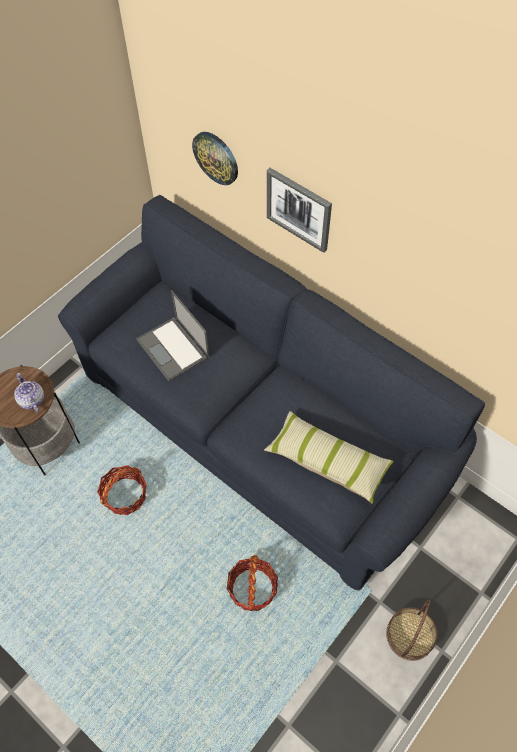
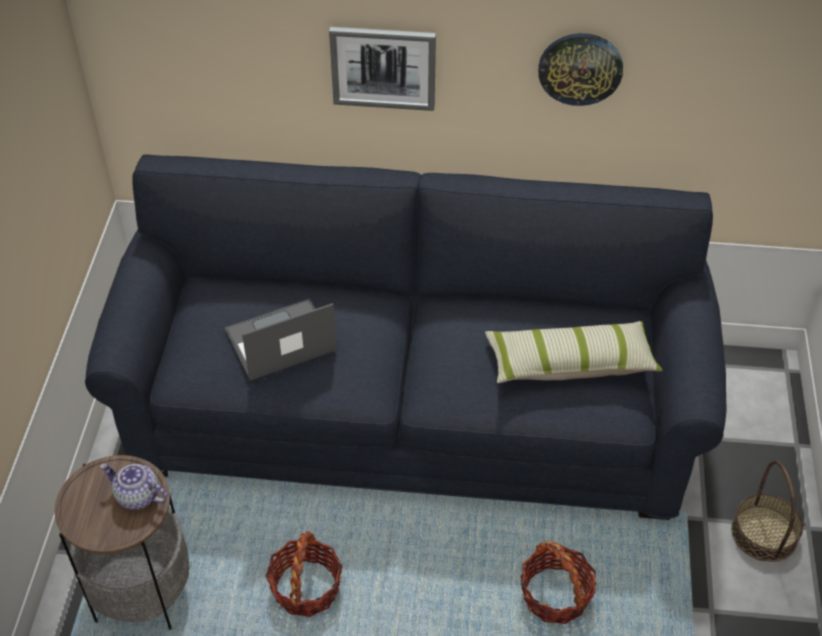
camera: 35 degrees left, 10 degrees down
laptop [136,290,210,382] -> laptop turned 135 degrees clockwise [225,299,337,381]
wall clock [192,132,238,185] -> wall clock moved to [538,33,623,106]

